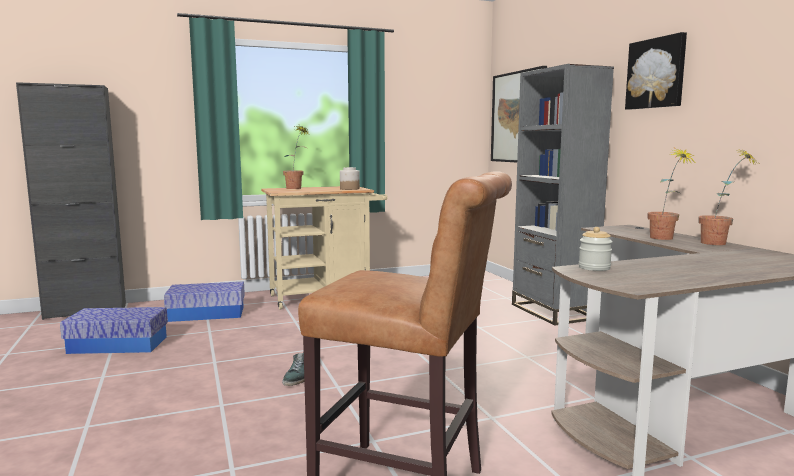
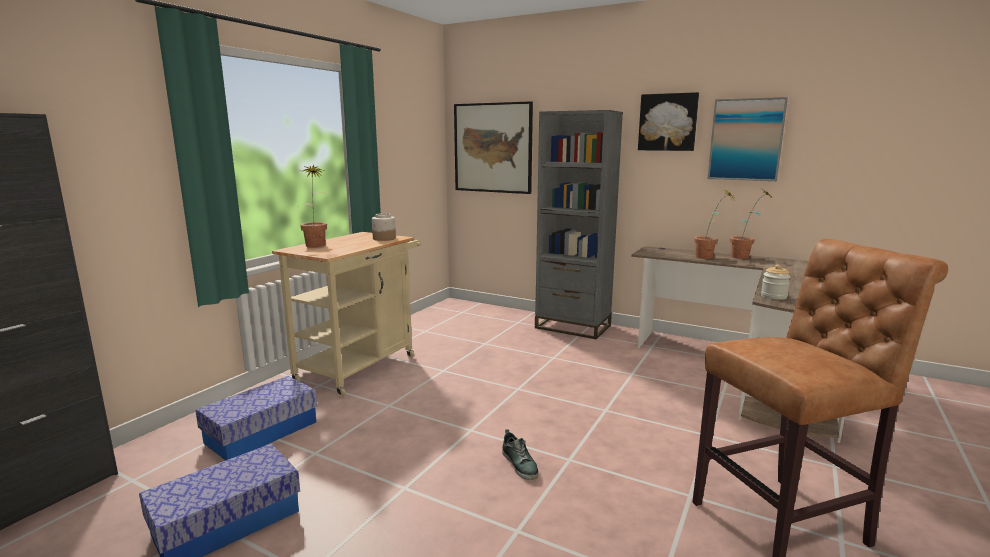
camera: 40 degrees left, 5 degrees up
none -> picture [707,97,788,181]

